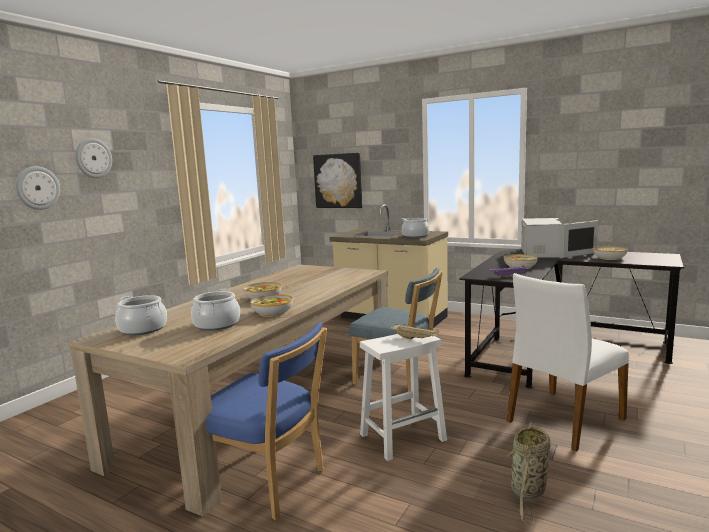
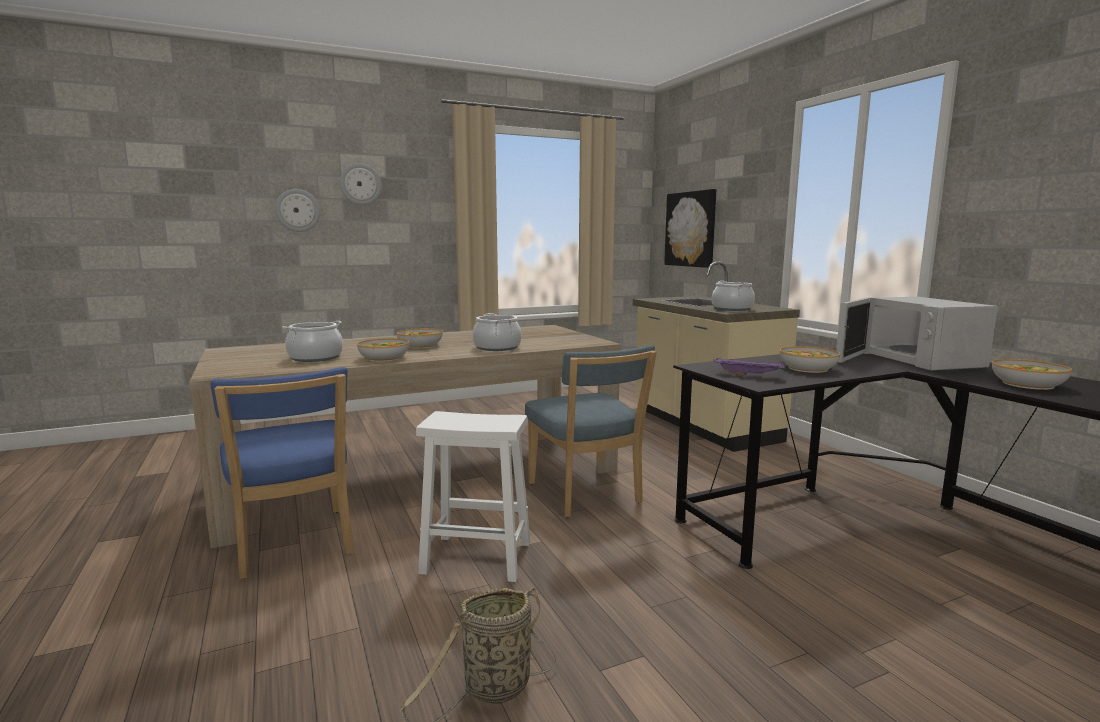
camera: 35 degrees right, 0 degrees up
cooking pot [115,295,167,335] -> cooking pot moved to [473,313,522,351]
beige tray [390,324,439,340] -> none
white chair [507,273,629,451] -> none
white microwave [521,218,599,258] -> white microwave turned 120 degrees clockwise [836,297,998,371]

